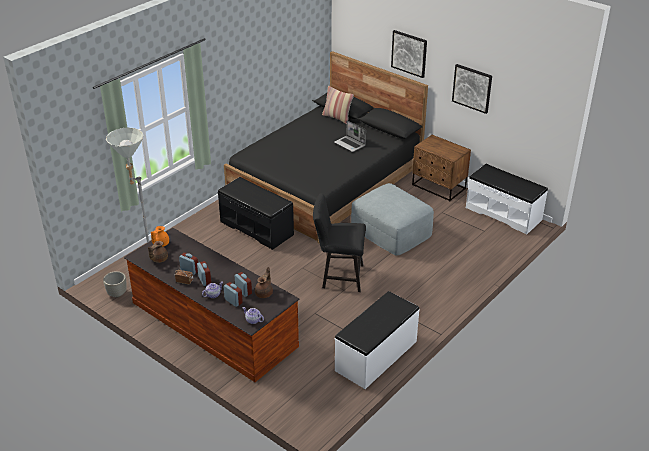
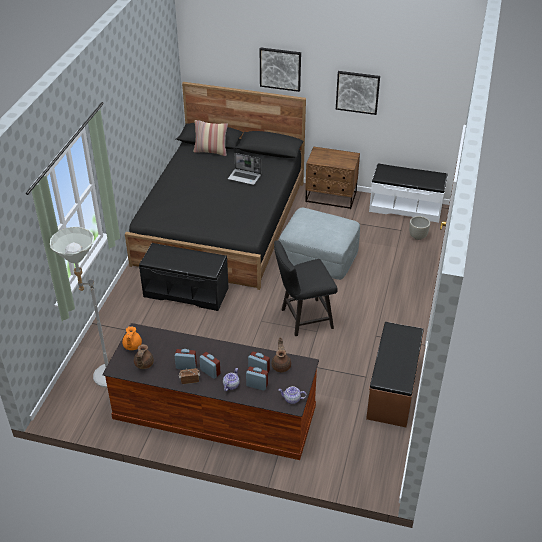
camera: 25 degrees left, 5 degrees up
grey planter [103,271,127,297] -> grey planter moved to [409,216,430,240]
white bench [335,291,420,389] -> brown bench [366,322,424,427]

